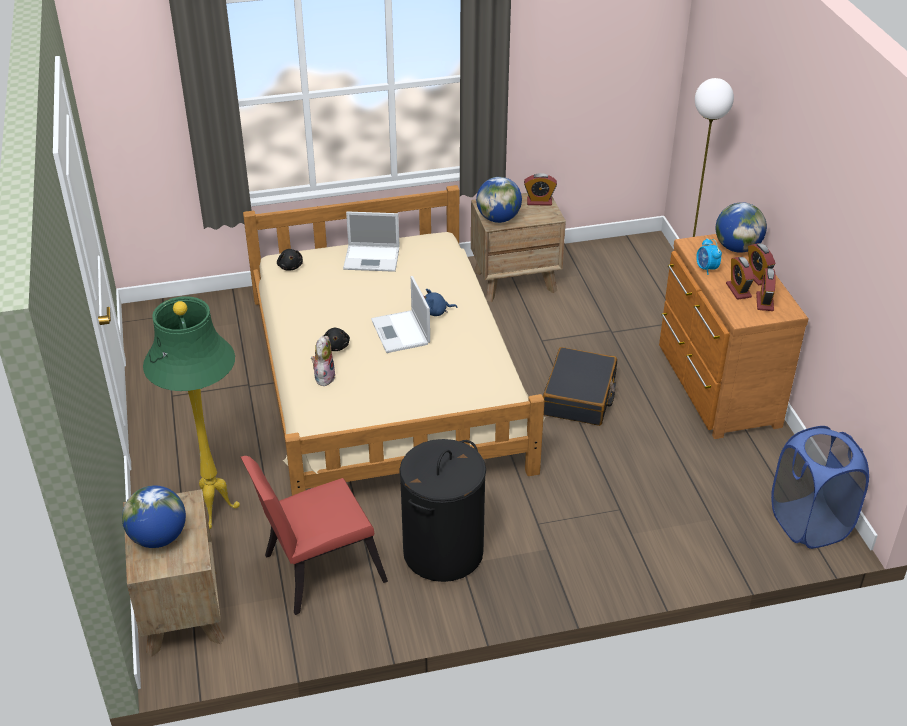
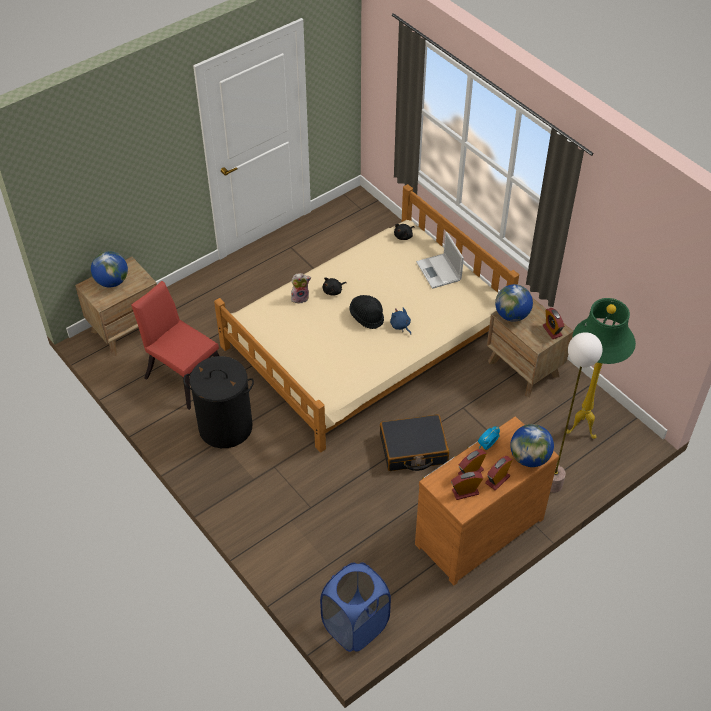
camera: 65 degrees right, 10 degrees up
green floor lamp [143,296,240,529] -> green floor lamp moved to [566,298,636,439]
laptop [371,276,430,353] -> black hat [349,295,384,329]

